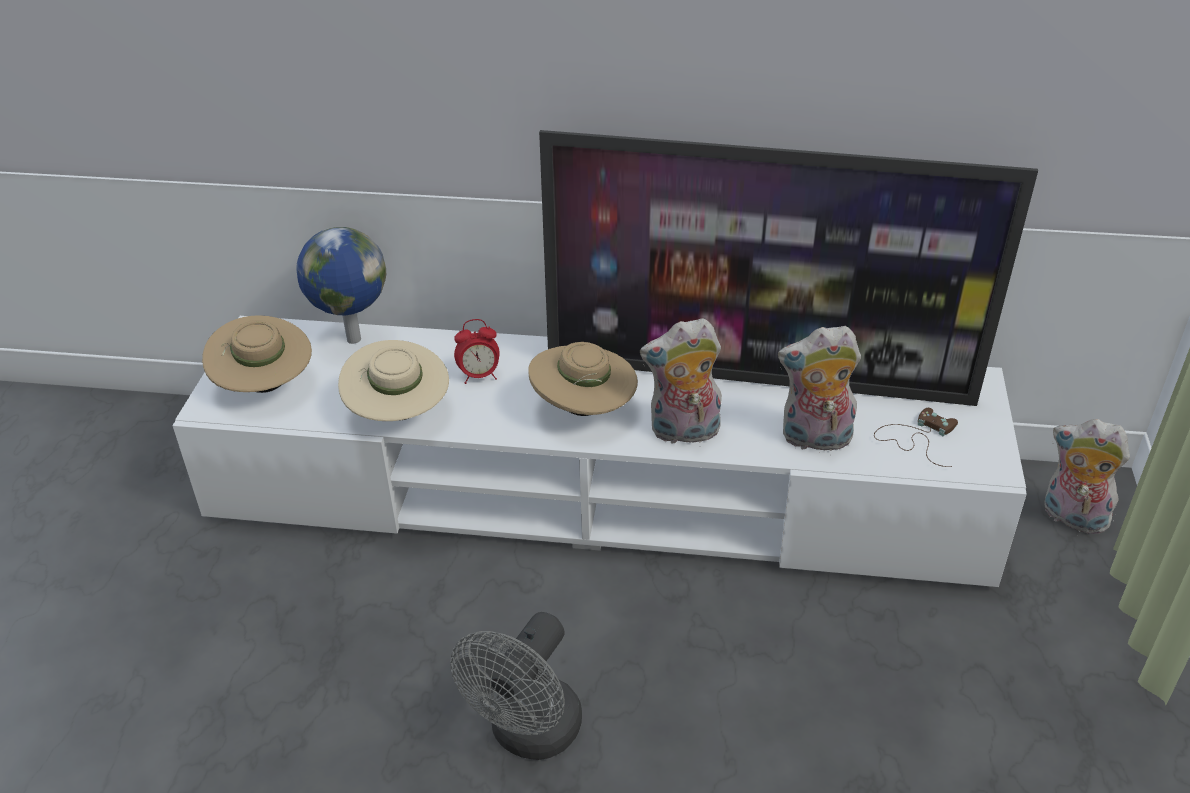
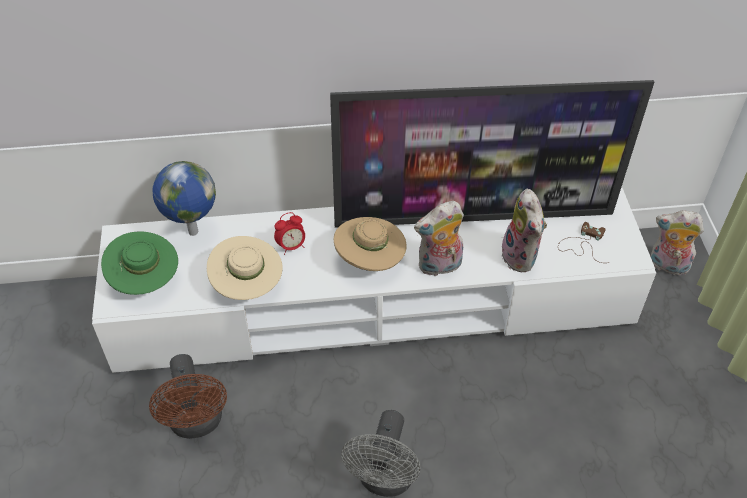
camera: 15 degrees left, 10 degrees up
beige hat [202,316,312,393] -> green hat [101,231,178,295]
plush toy [778,326,861,455] -> plush toy turned 90 degrees counterclockwise [502,189,547,272]
none -> brown fan [149,354,227,439]

